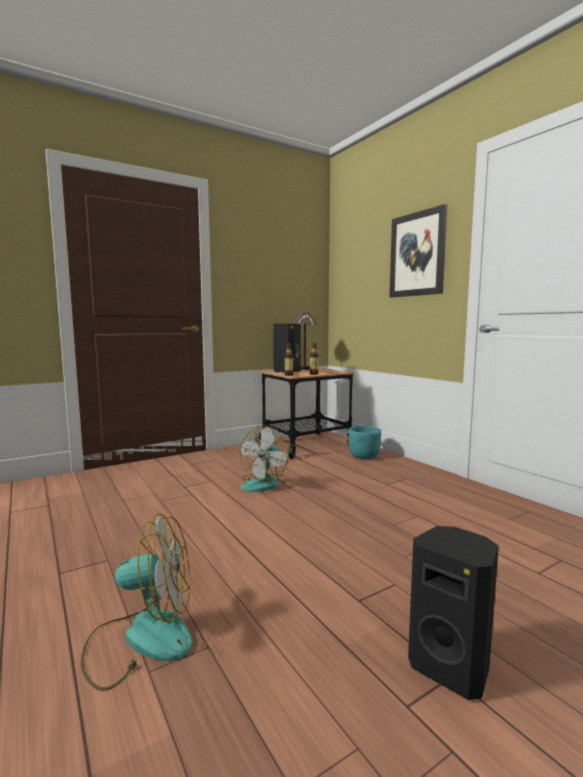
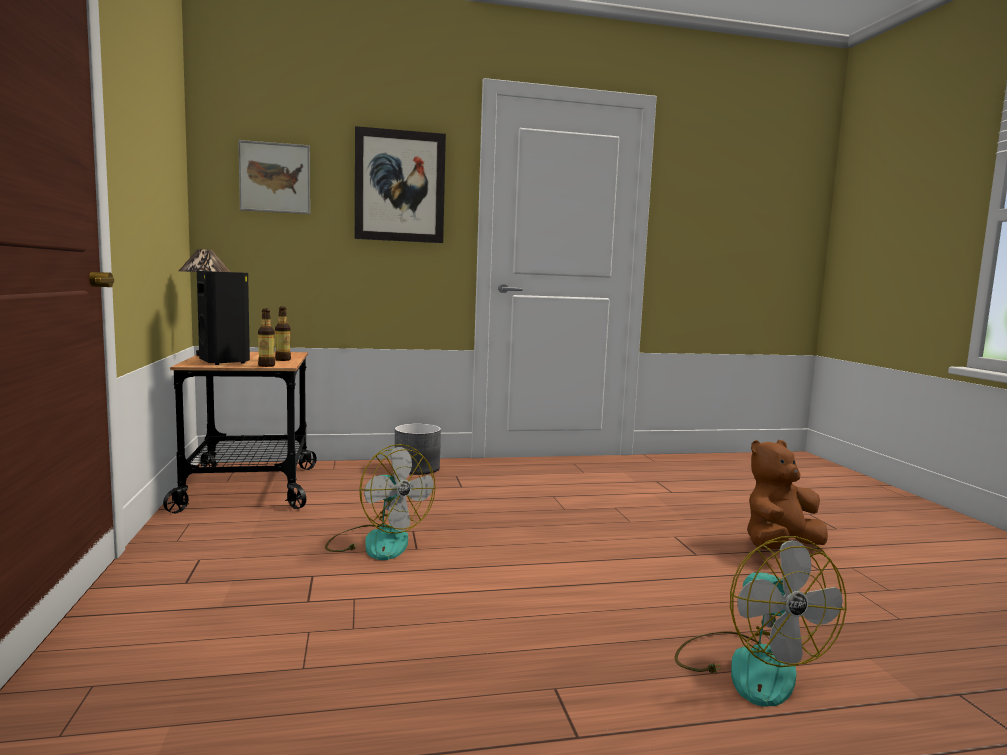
camera: 70 degrees left, 0 degrees up
fan [81,513,192,691] -> fan turned 150 degrees clockwise [674,536,846,707]
turquoise planter [349,426,381,459] -> none
black speaker [408,526,499,700] -> brown plush toy [747,440,828,549]
none -> picture [238,140,310,214]
none -> grey planter [395,424,441,475]

